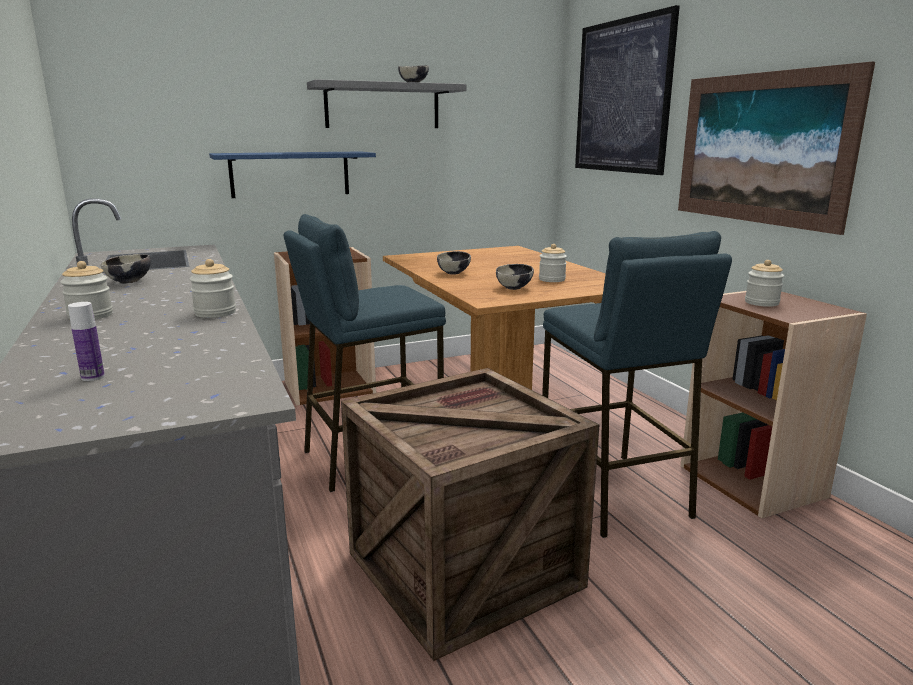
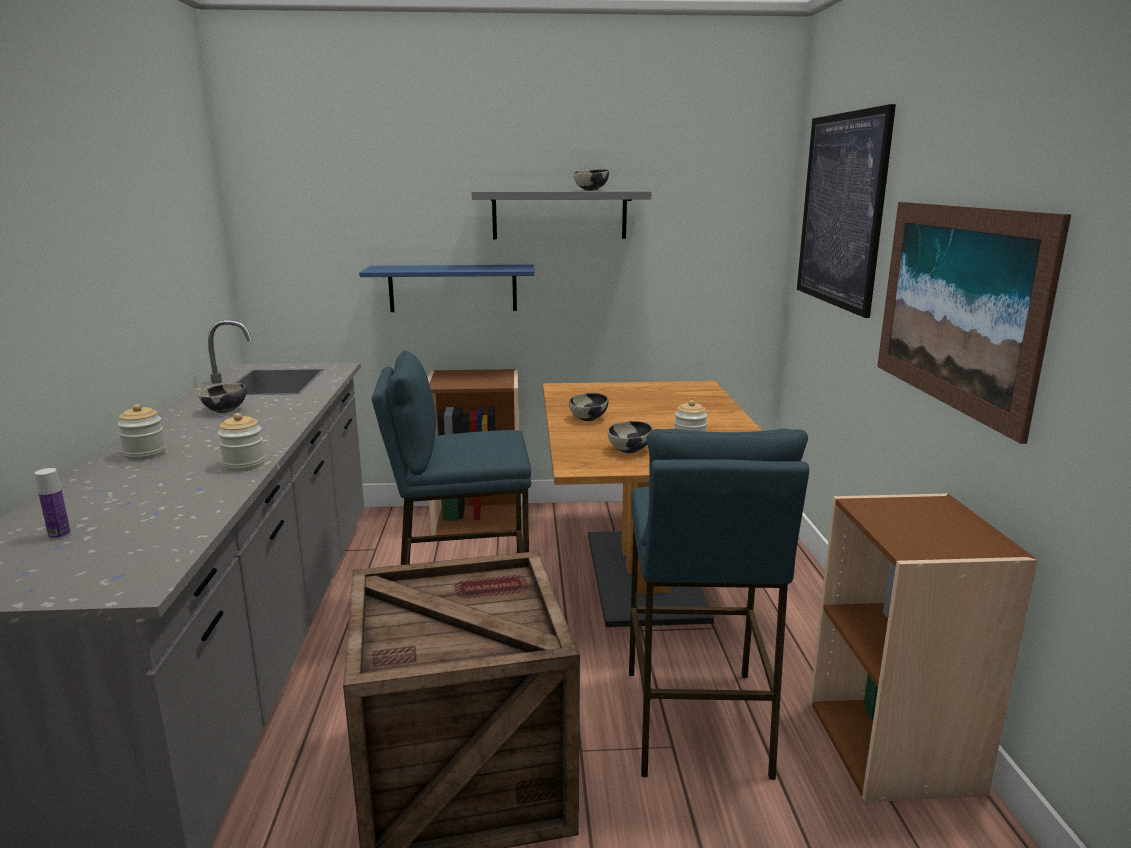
camera: 20 degrees right, 0 degrees up
jar [745,260,784,307] -> none

